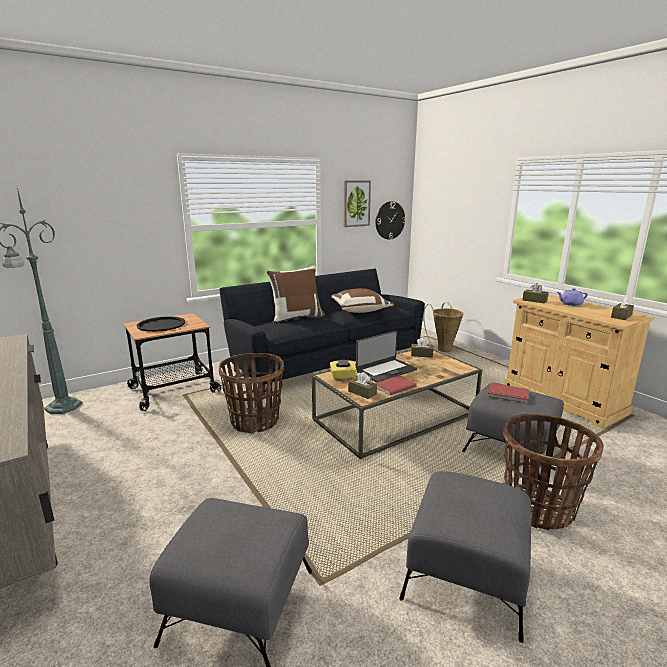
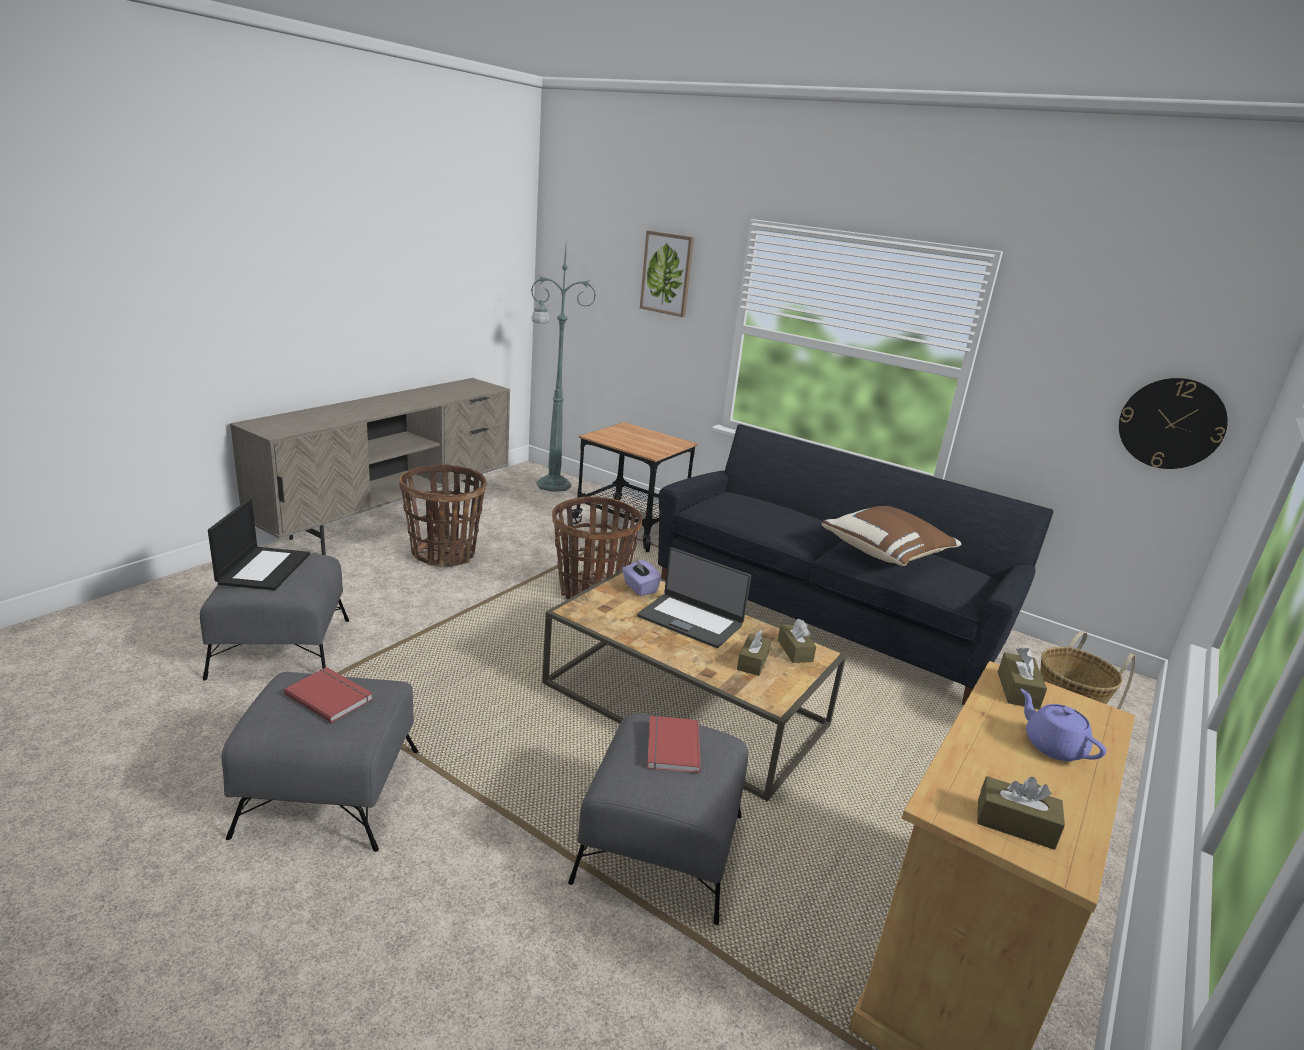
camera: 65 degrees right, 5 degrees up
black tray [137,316,185,332] -> none
brown pillow [267,266,325,323] -> none
yellow tissue box [330,360,356,379] -> purple tissue box [622,559,661,596]
picture [344,181,371,227] -> picture moved to [640,231,694,317]
brown tissue box [348,372,377,399] -> brown tissue box moved to [737,630,771,676]
red book [375,375,417,395] -> red book moved to [284,667,373,723]
basket [503,414,604,530] -> basket moved to [399,464,487,567]
none -> laptop [208,499,310,590]

